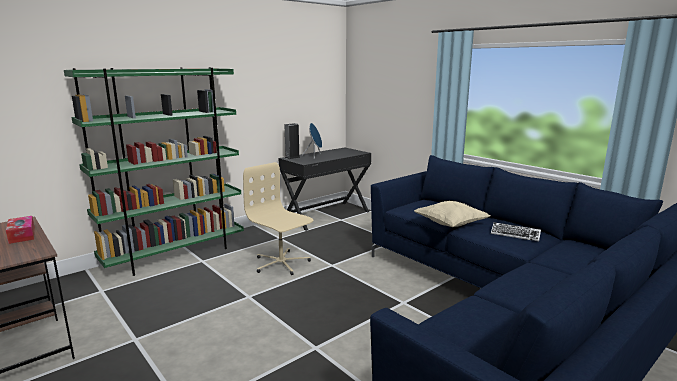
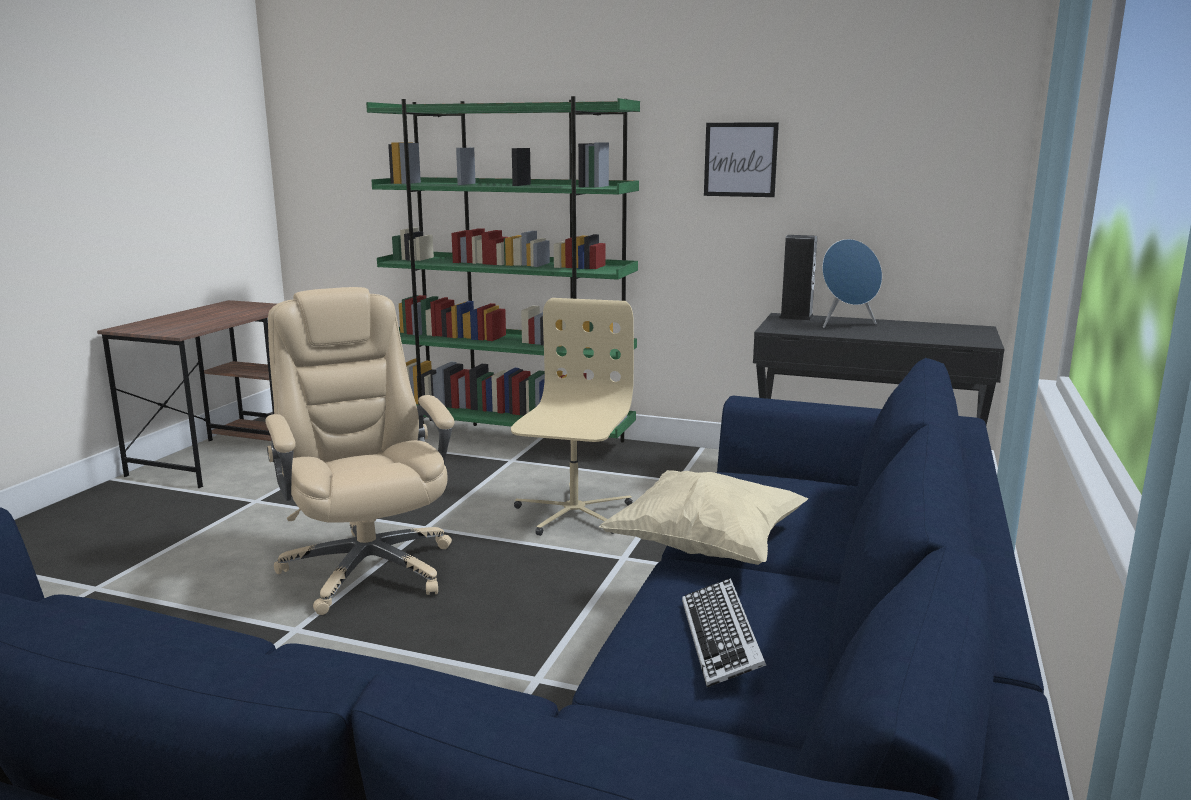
camera: 60 degrees right, 0 degrees up
tissue box [6,216,35,244] -> none
none -> beige office chair [265,287,454,615]
none -> picture [704,122,779,197]

